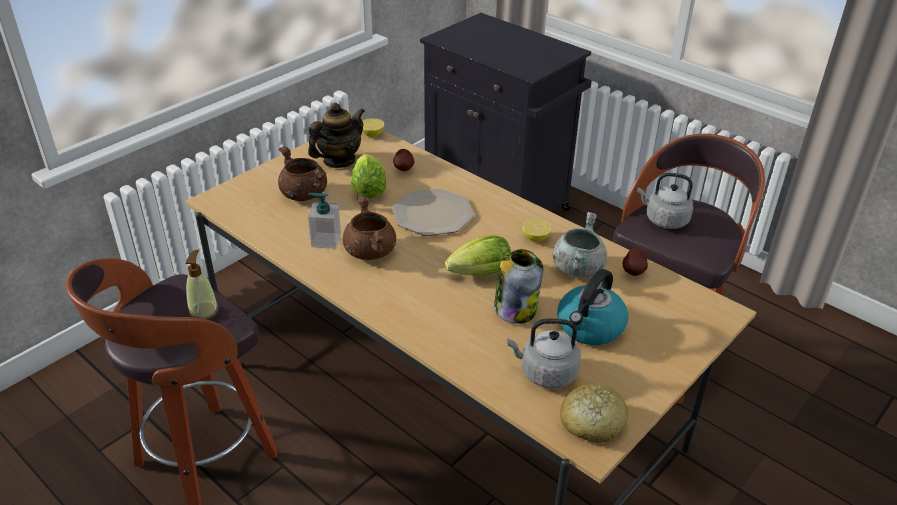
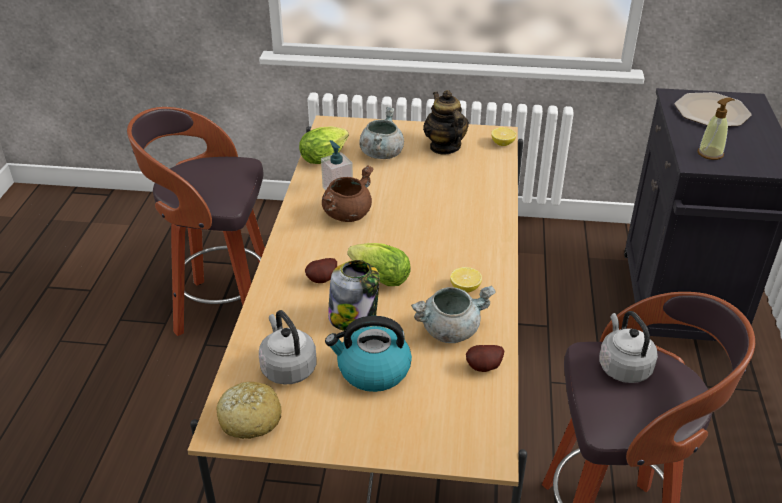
camera: 55 degrees right, 0 degrees up
soap dispenser [186,250,219,320] -> soap dispenser moved to [698,97,735,160]
brown cooking pot [278,147,327,201] -> grey cooking pot [359,107,404,159]
teapot [308,103,365,168] -> teapot turned 120 degrees counterclockwise [423,90,469,154]
lettuce [351,154,387,199] -> lettuce moved to [299,126,349,164]
plate [392,188,474,236] -> plate moved to [674,92,752,127]
potato [393,149,414,171] -> potato moved to [305,258,337,283]

